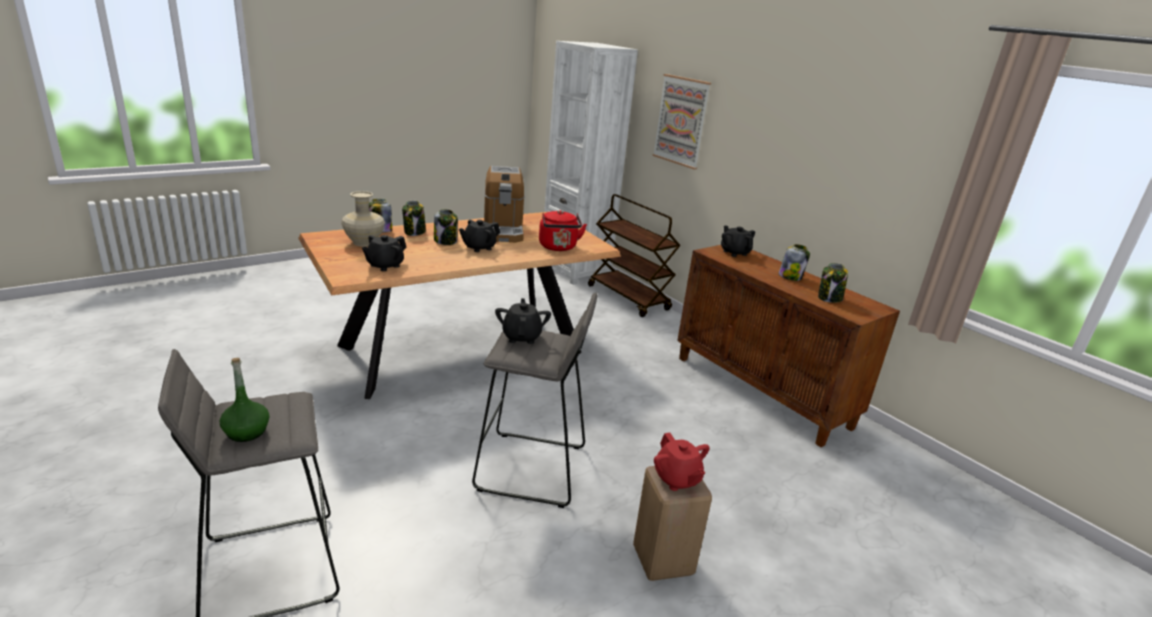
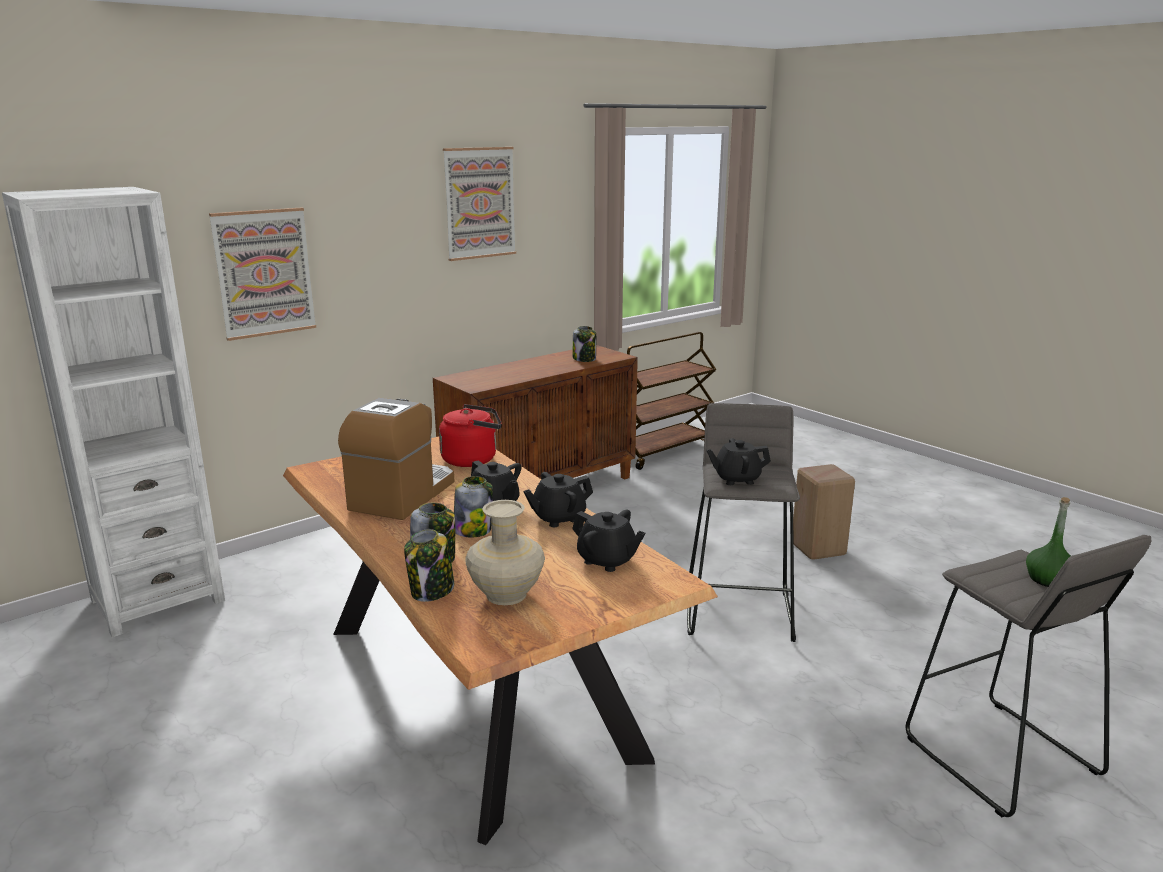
camera: 90 degrees left, 5 degrees down
coffee machine [484,166,524,243] -> coffee machine turned 60 degrees counterclockwise [338,398,455,520]
brown cart [588,194,681,317] -> brown cart moved to [627,332,716,470]
red teapot [654,432,710,491] -> none
black teapot [721,226,755,257] -> black teapot moved to [524,472,593,527]
jar [778,244,810,281] -> none
none -> picture [443,147,516,261]

